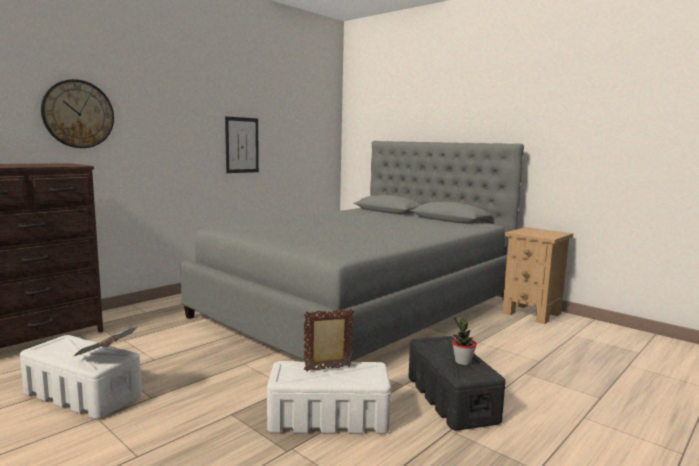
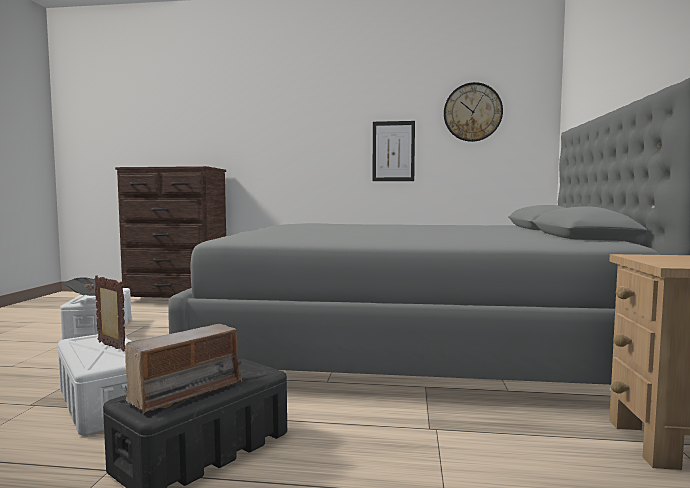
camera: 55 degrees right, 5 degrees down
wall clock [41,79,114,148] -> wall clock moved to [444,82,503,142]
potted plant [452,317,477,365] -> radio [124,324,242,413]

